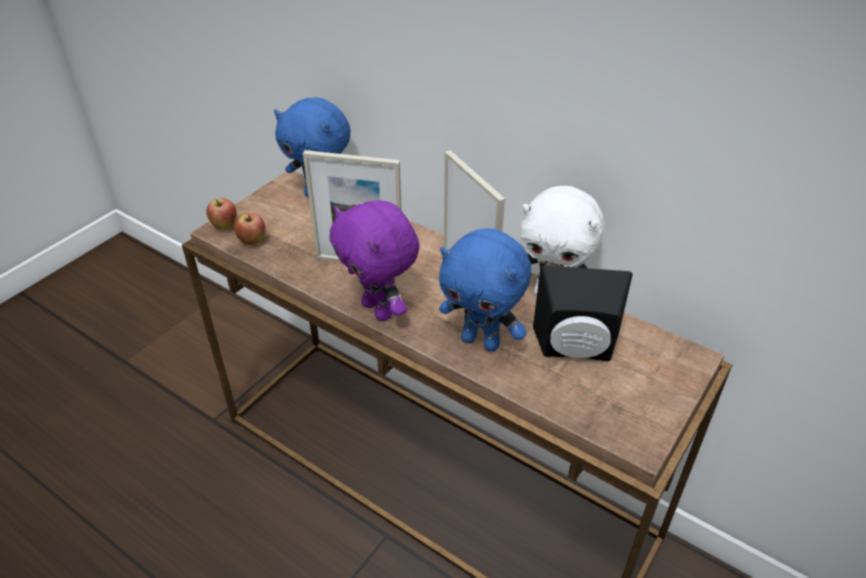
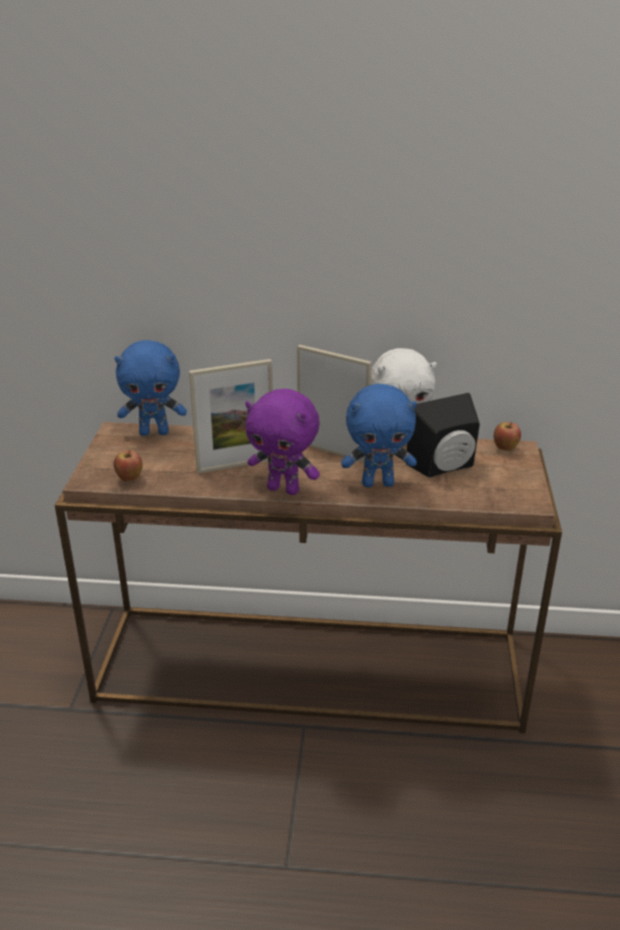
camera: 30 degrees left, 10 degrees down
apple [206,198,237,230] -> apple moved to [494,422,521,451]

